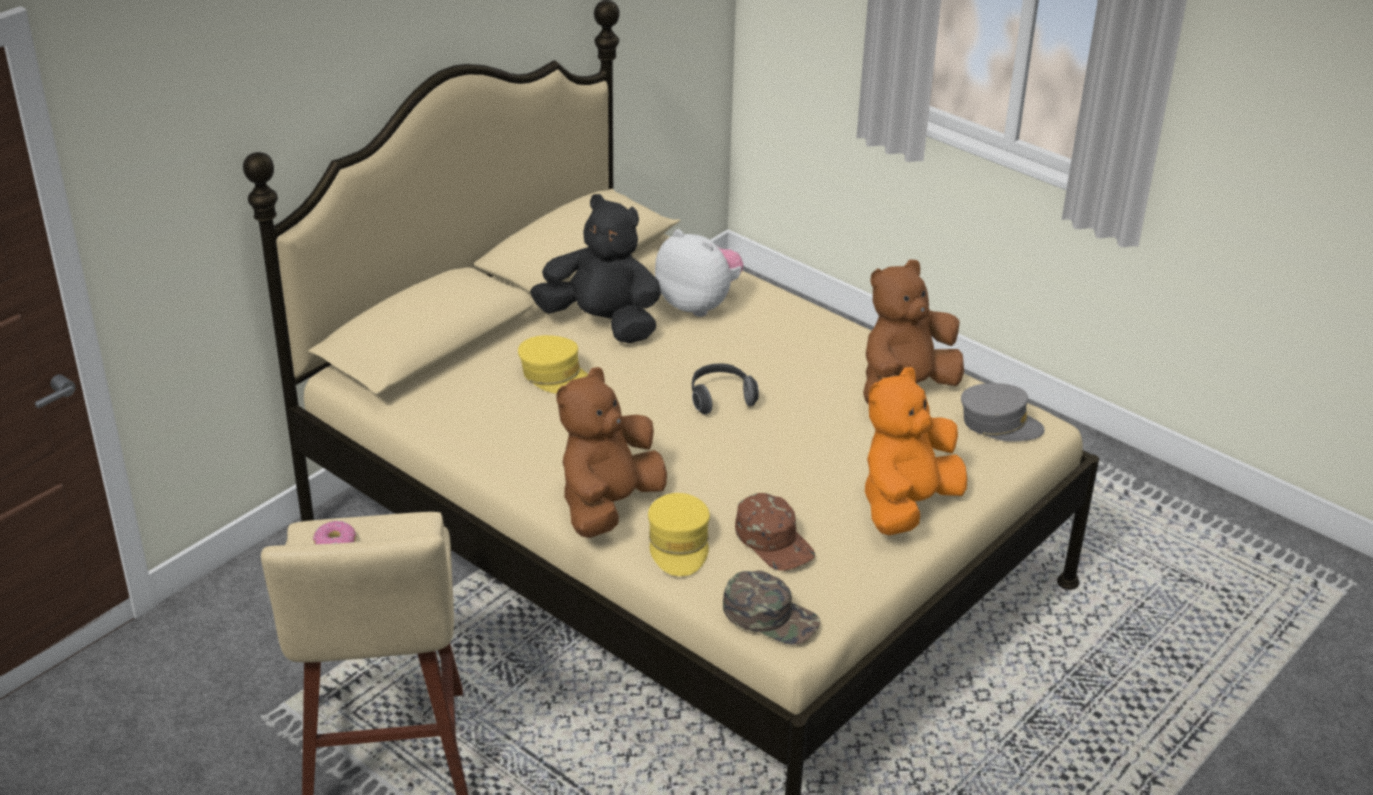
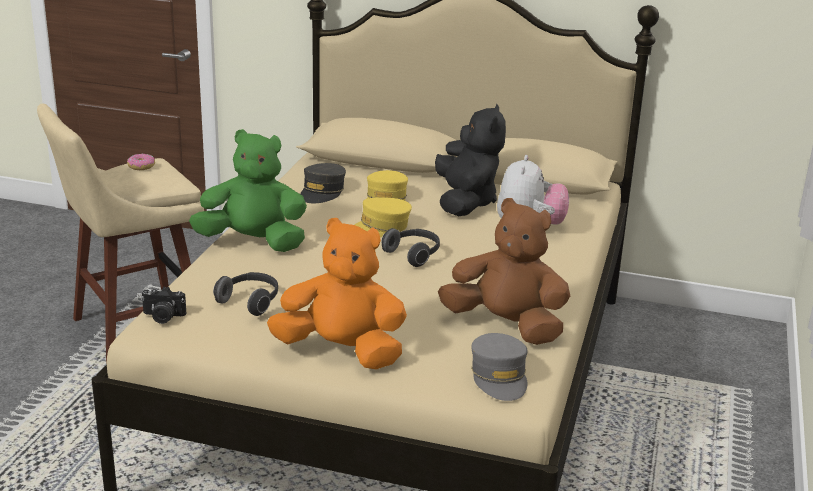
camera: 65 degrees right, 10 degrees down
brown plush toy [556,367,667,538] -> green plush toy [189,129,307,252]
yellow cap [648,493,710,576] -> yellow cap moved to [354,197,412,237]
green cap [723,570,820,645] -> camera [141,287,186,324]
brown cap [735,493,815,571] -> headphones [213,272,278,316]
none -> grey cap [300,163,346,204]

